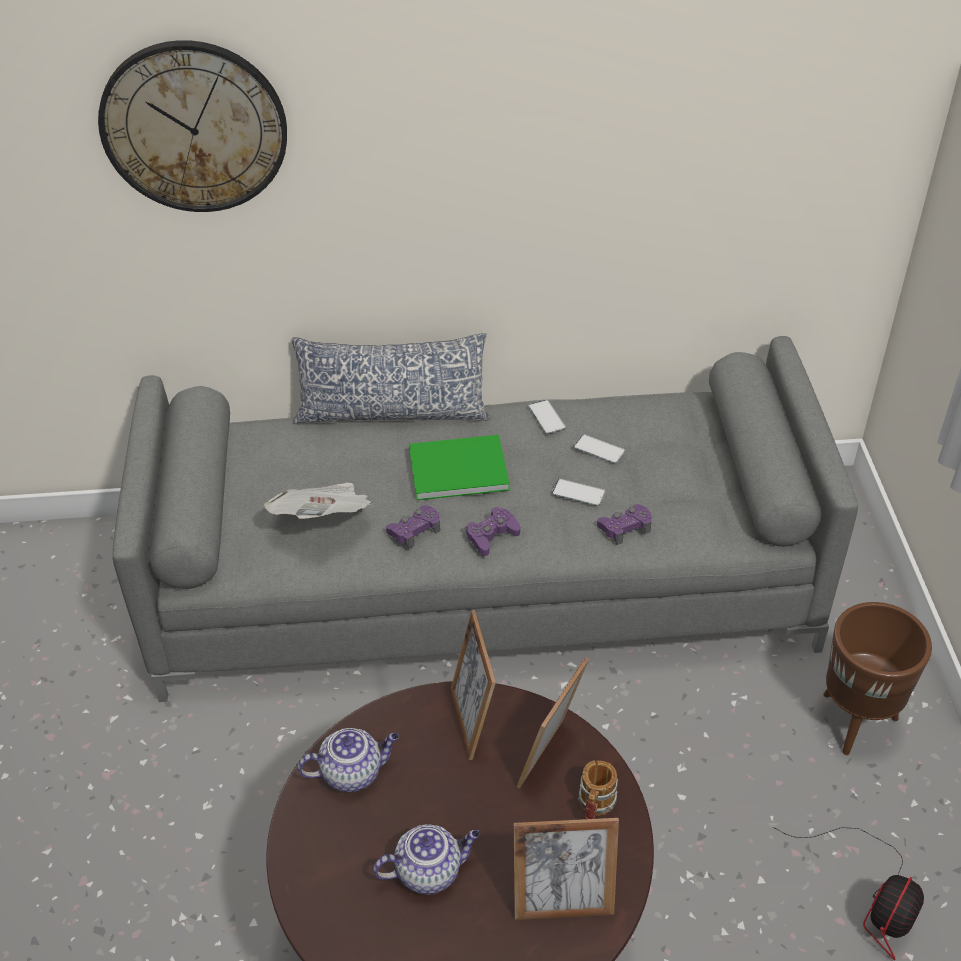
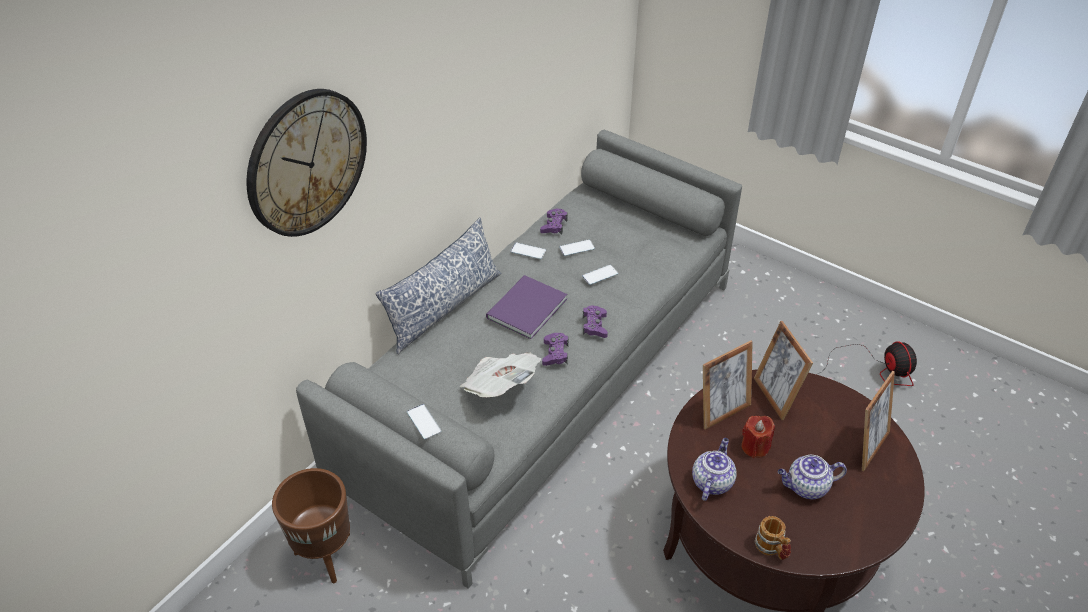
camera: 50 degrees left, 0 degrees up
teapot [373,824,480,895] -> teapot turned 120 degrees counterclockwise [778,455,847,499]
green book [409,435,510,500] -> purple book [486,275,567,339]
picture frame [451,610,496,760] -> picture frame turned 60 degrees counterclockwise [703,341,753,430]
mug [578,760,618,819] -> mug moved to [754,516,791,560]
purple game controller [597,504,652,545] -> purple game controller moved to [540,209,568,235]
brown planter [824,602,932,755] -> brown planter moved to [272,468,350,583]
none -> phone [407,404,442,439]
none -> red candle [741,416,775,458]

